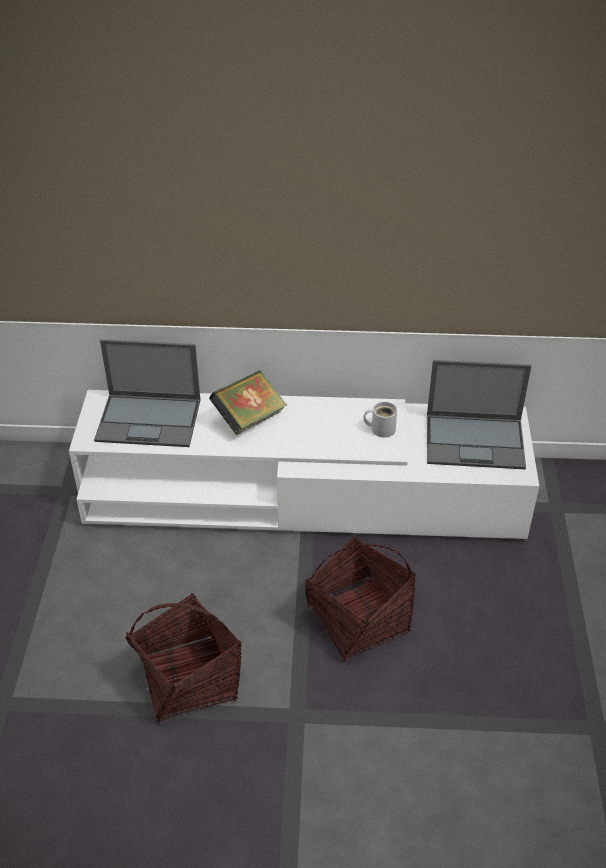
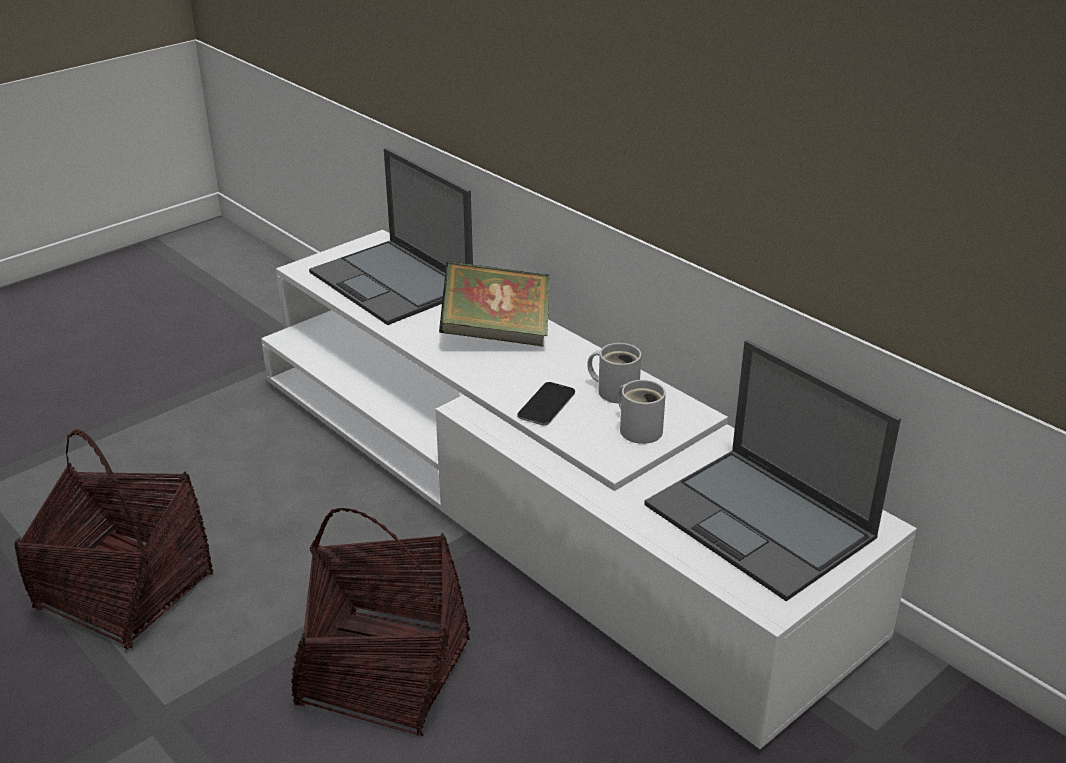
camera: 45 degrees right, 10 degrees down
none -> phone [517,382,575,425]
none -> white mug [587,343,641,403]

